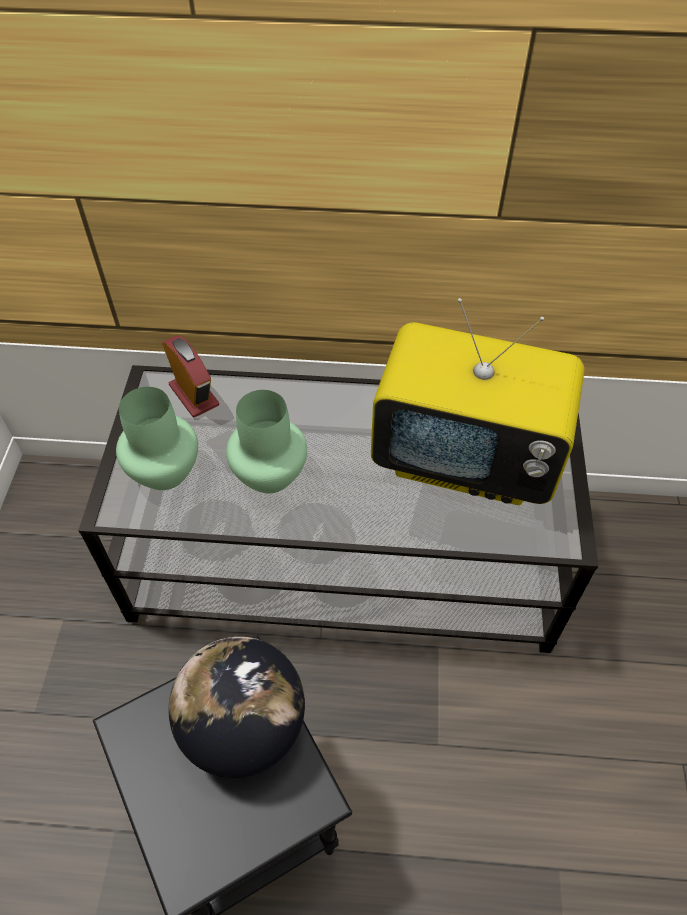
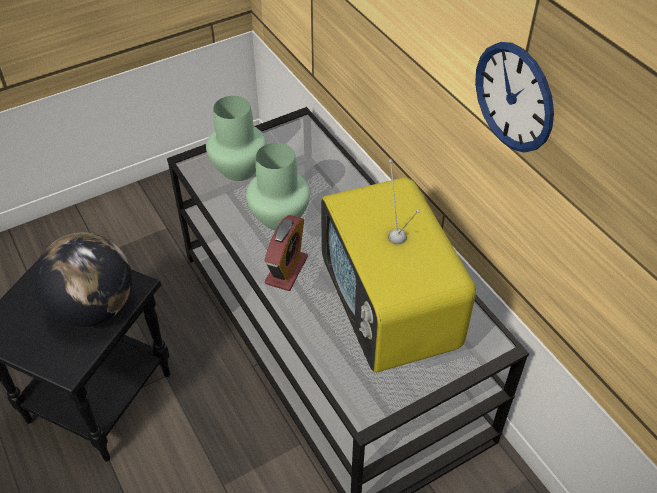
camera: 55 degrees right, 5 degrees down
alarm clock [162,335,219,417] -> alarm clock moved to [265,215,308,291]
none -> wall clock [475,42,554,153]

